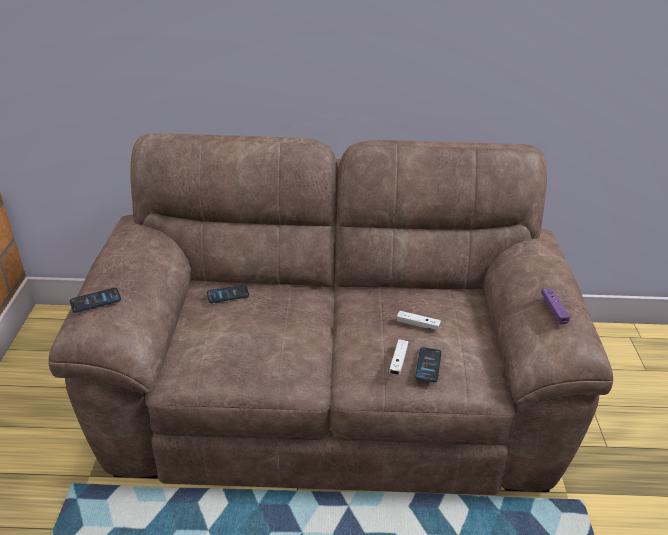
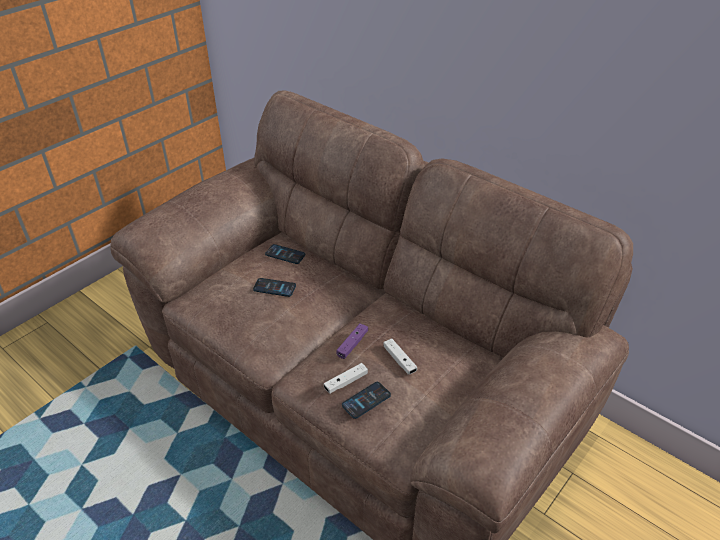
camera: 40 degrees right, 5 degrees up
phone [70,288,121,313] -> phone moved to [253,278,296,297]
purple game controller [541,288,570,324] -> purple game controller moved to [336,323,368,359]

